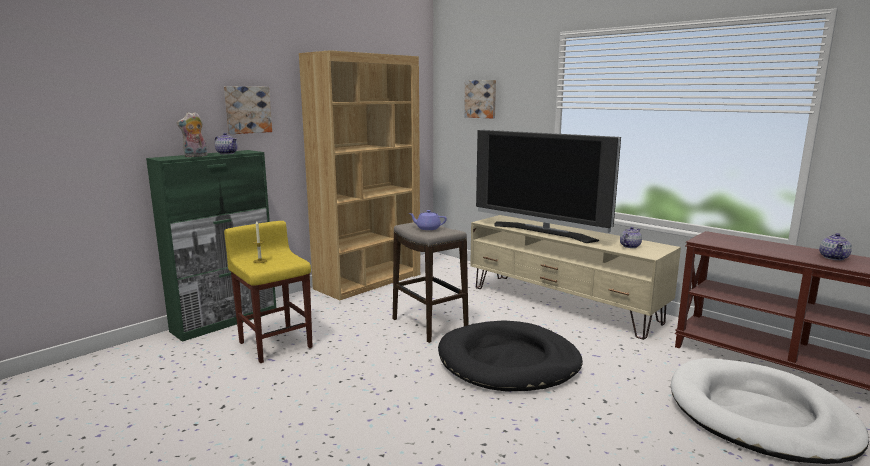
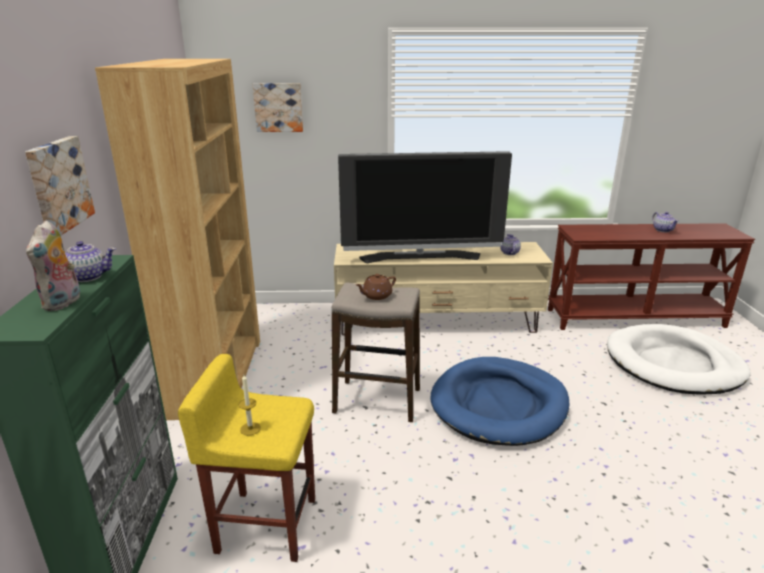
camera: 45 degrees left, 10 degrees up
purple teapot [408,210,447,230] -> brown teapot [356,274,396,300]
black dog bed [438,320,583,391] -> blue dog bed [431,357,569,446]

